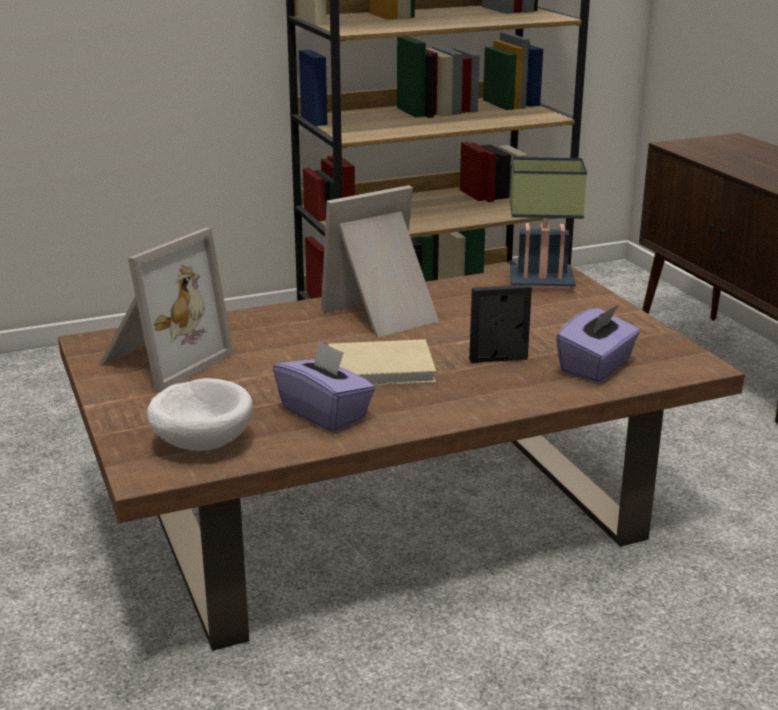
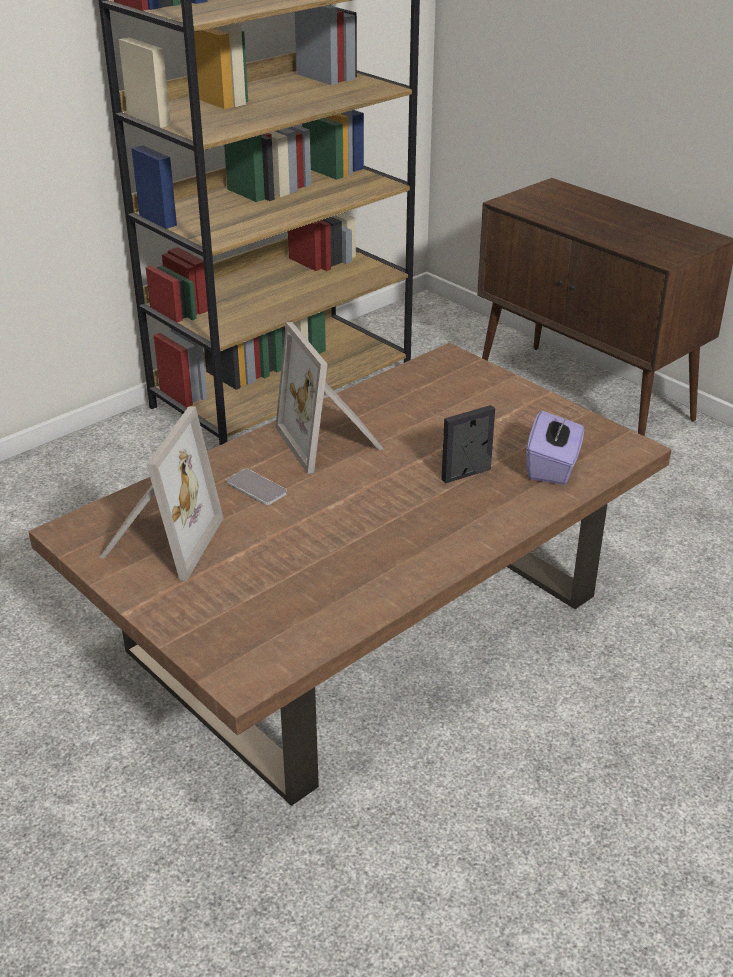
camera: 20 degrees left, 10 degrees up
white bowl [147,378,253,451] -> none
purple tissue box [273,340,375,432] -> none
picture frame [321,185,439,337] -> picture frame turned 60 degrees counterclockwise [275,322,384,474]
beige book [328,339,436,386] -> none
table lamp [510,157,587,292] -> none
none -> phone [226,469,287,505]

